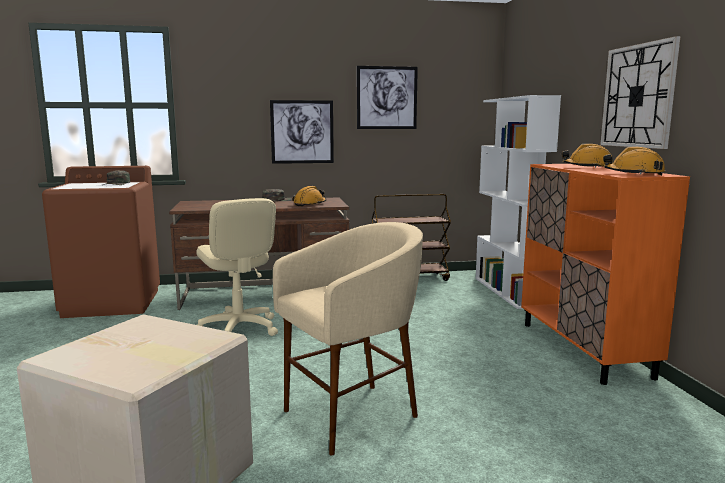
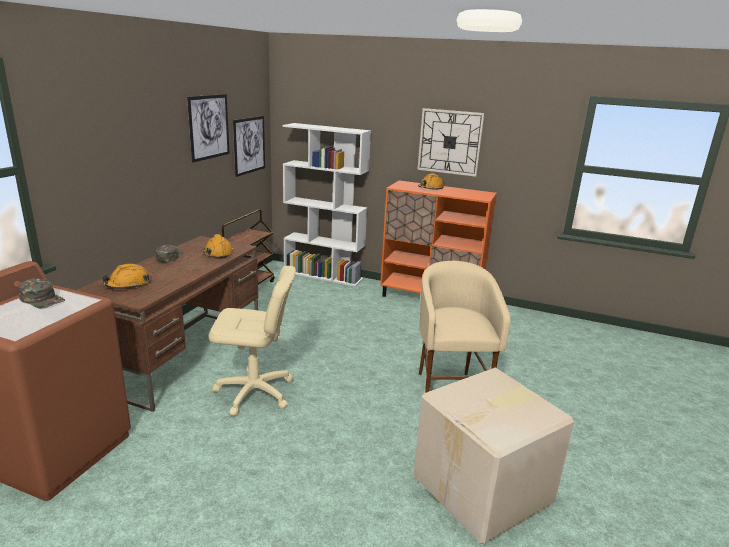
camera: 60 degrees left, 10 degrees up
picture [270,100,334,164] -> picture moved to [233,116,265,177]
orange hard hat [603,147,665,176] -> orange hard hat moved to [101,264,150,289]

